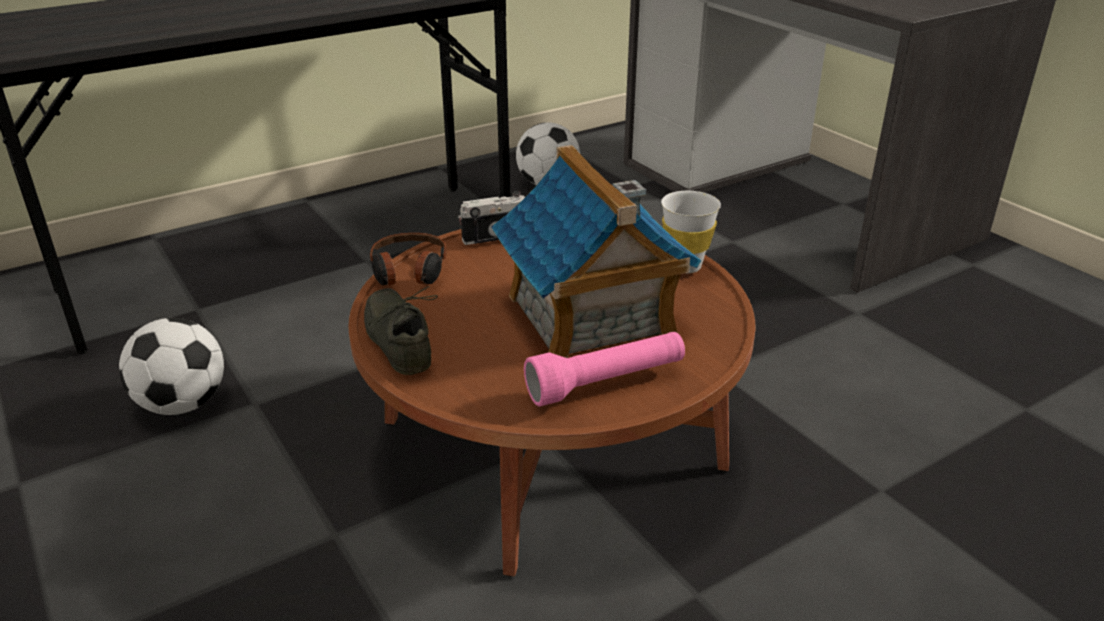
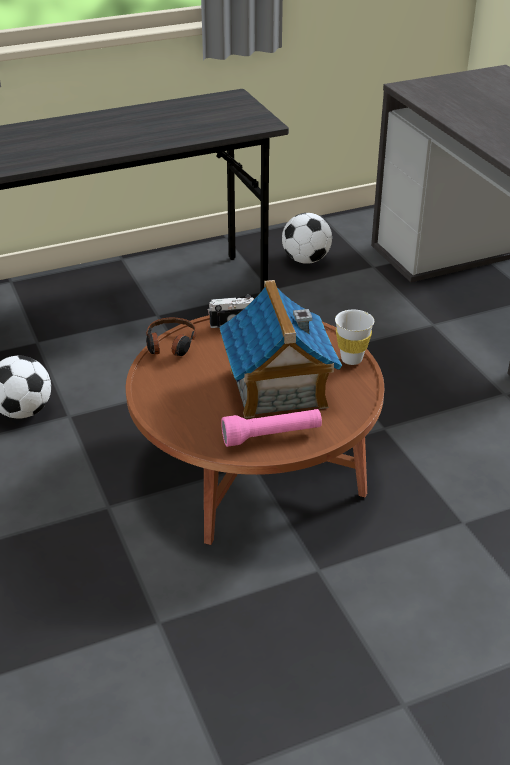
camera: 10 degrees right, 5 degrees up
grey shoe [364,286,438,375] -> none

